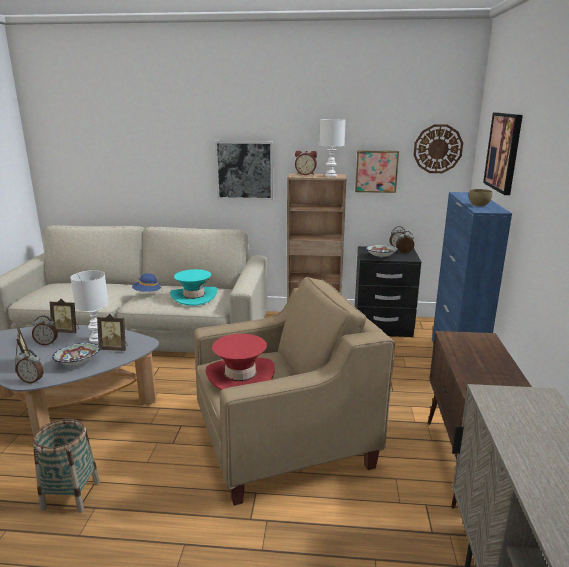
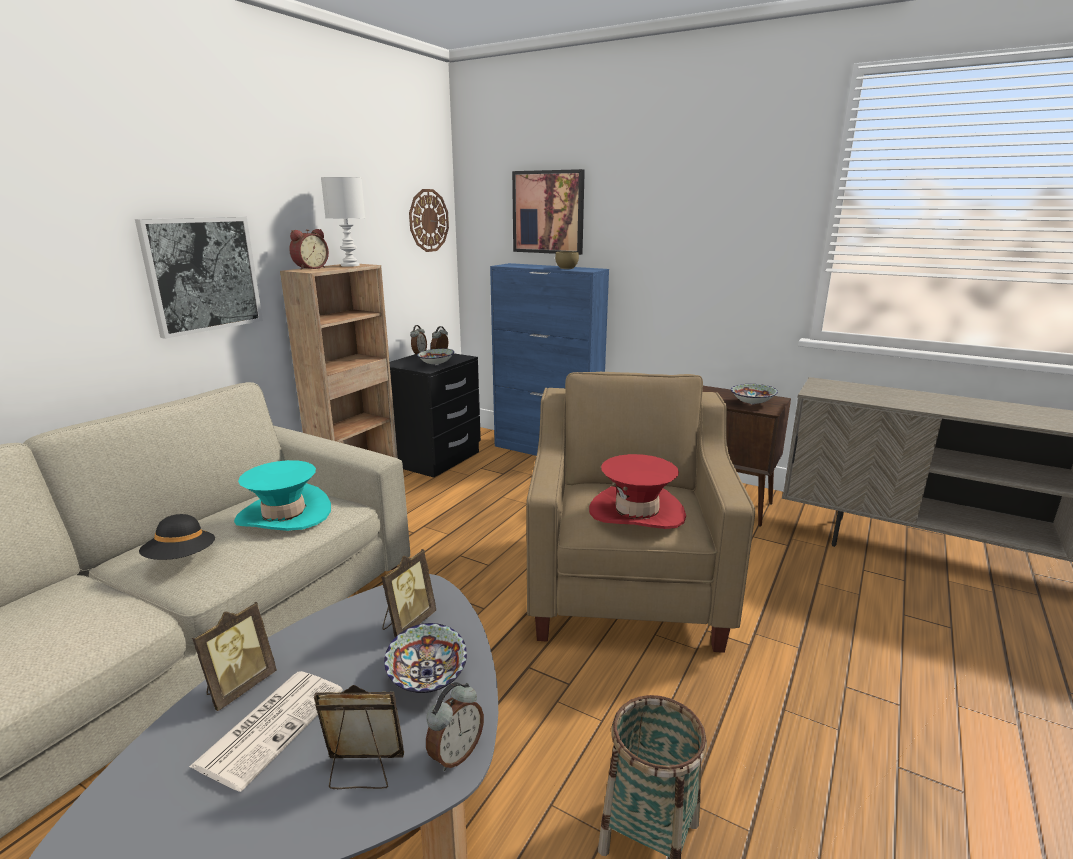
camera: 65 degrees left, 0 degrees up
alarm clock [32,315,58,345] -> newspaper [189,671,343,792]
white table lamp [70,270,109,343] -> none
blue hat [132,273,163,293] -> black hat [139,514,215,560]
picture [355,151,399,193] -> none
none -> bowl [731,384,778,405]

